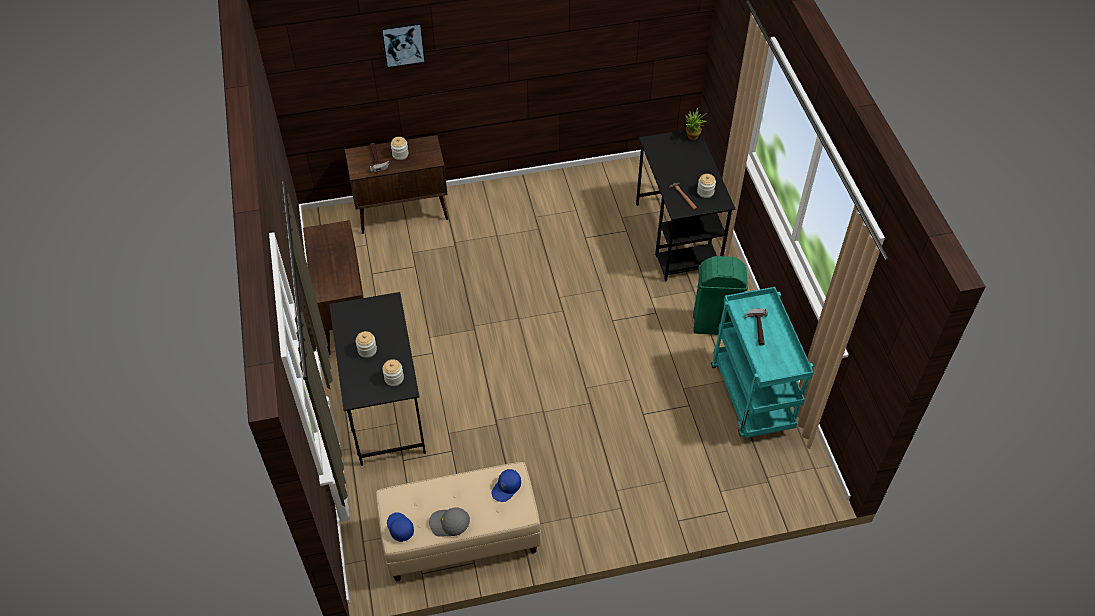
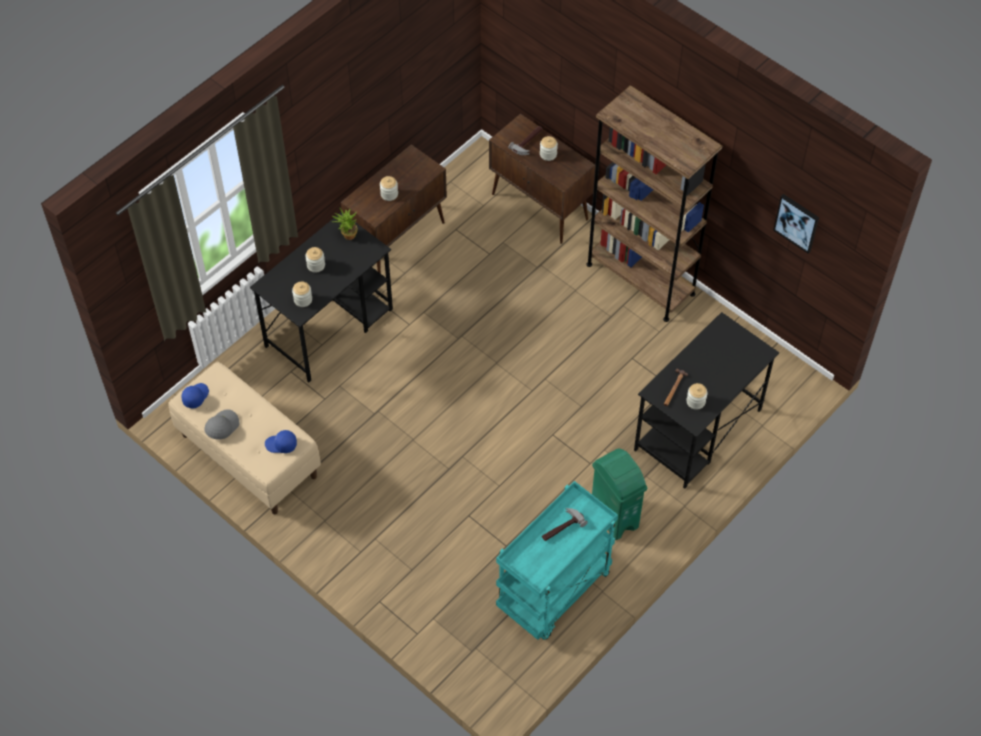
camera: 55 degrees right, 5 degrees up
picture [381,21,426,69] -> picture moved to [773,194,819,253]
grey cap [429,507,470,537] -> grey cap turned 60 degrees clockwise [204,409,240,439]
potted plant [685,108,707,140] -> potted plant moved to [332,208,357,240]
none -> jar [380,176,398,201]
none -> brown bookcase [586,85,722,322]

